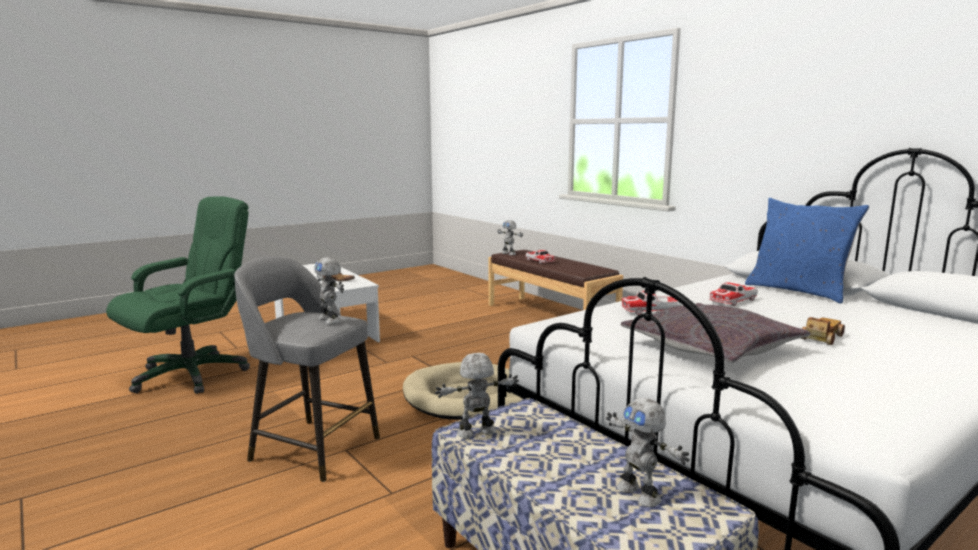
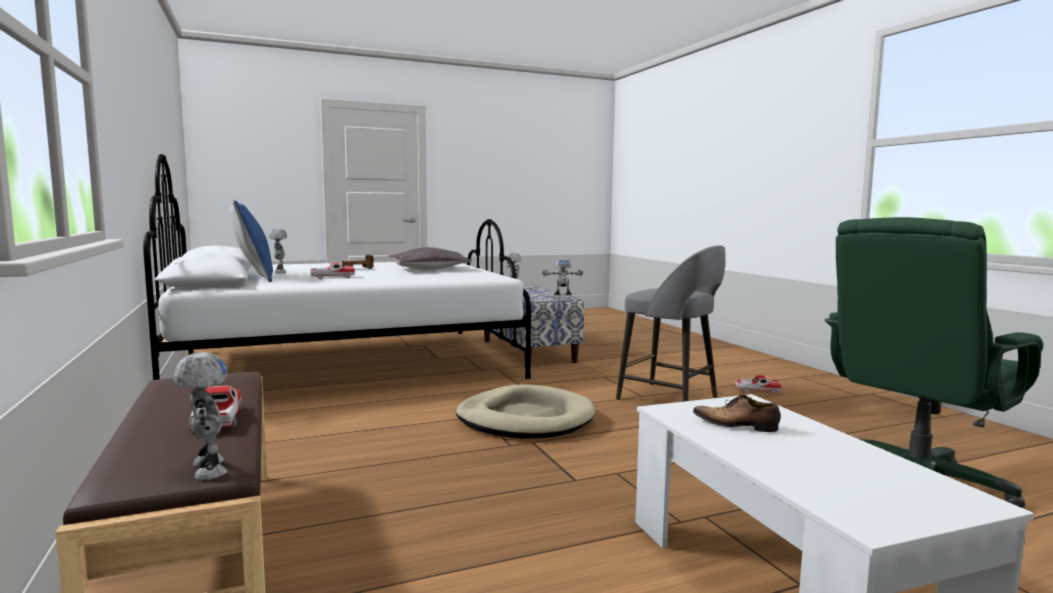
camera: 165 degrees left, 5 degrees down
toy robot [314,257,344,324] -> toy robot moved to [268,228,287,273]
toy car [622,291,682,315] -> toy car moved to [735,375,782,394]

